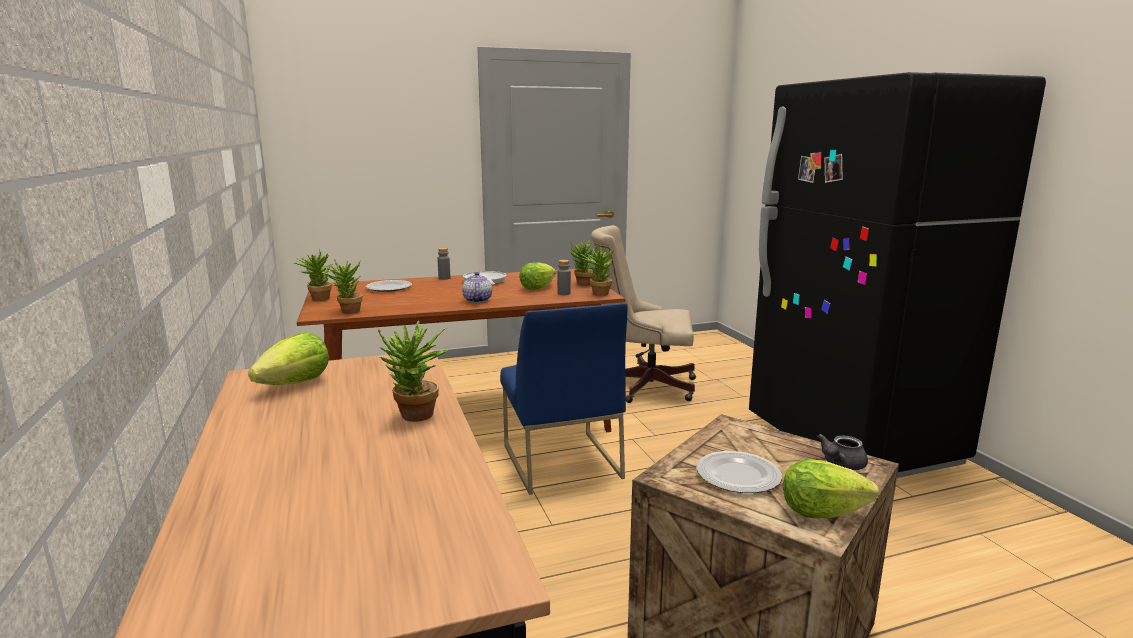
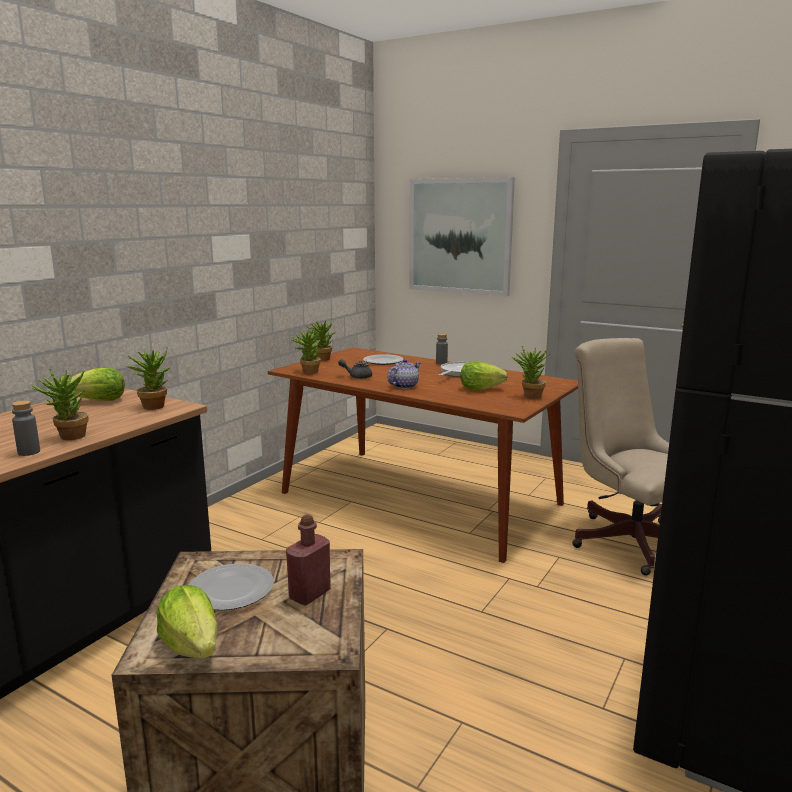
camera: 50 degrees right, 0 degrees up
blue chair [500,303,627,495] -> none
grey bottle [557,260,571,295] -> grey bottle moved to [12,400,40,456]
potted plant [580,245,614,296] -> potted plant moved to [127,346,170,410]
grey teapot [817,434,868,470] -> grey teapot moved to [338,359,372,379]
none -> red bottle [286,514,331,606]
none -> picture [409,177,515,296]

